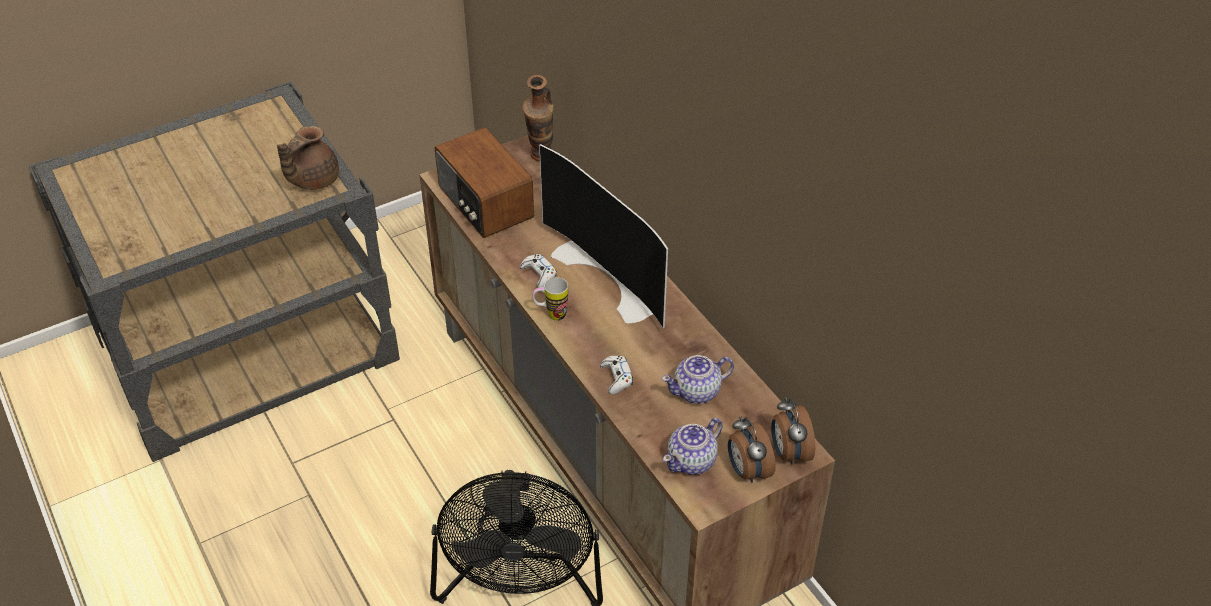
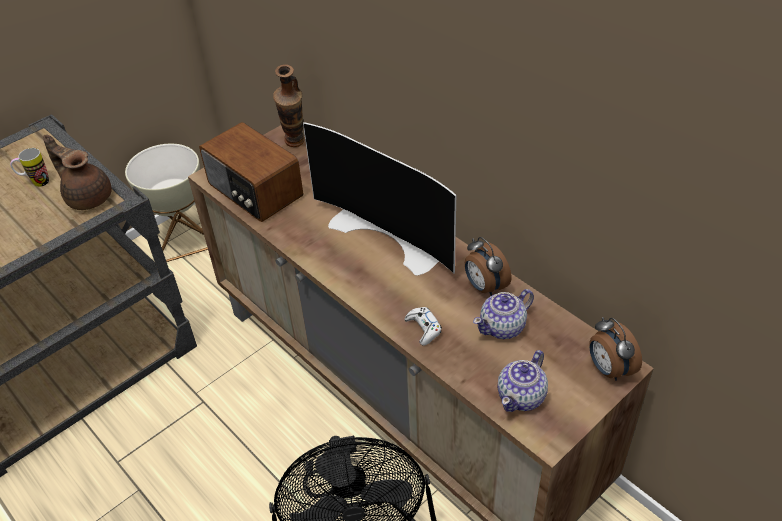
camera: 10 degrees left, 0 degrees up
brown teapot [277,126,339,190] -> brown teapot turned 105 degrees clockwise [43,134,112,210]
white game controller [520,254,556,288] -> none
mug [533,277,568,321] -> mug moved to [10,148,49,187]
alarm clock [728,416,776,483] -> alarm clock moved to [465,237,511,296]
none -> planter [125,144,208,262]

